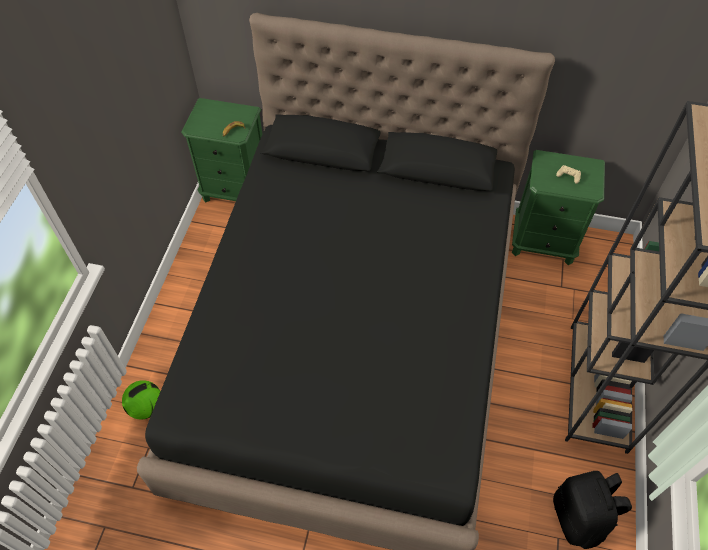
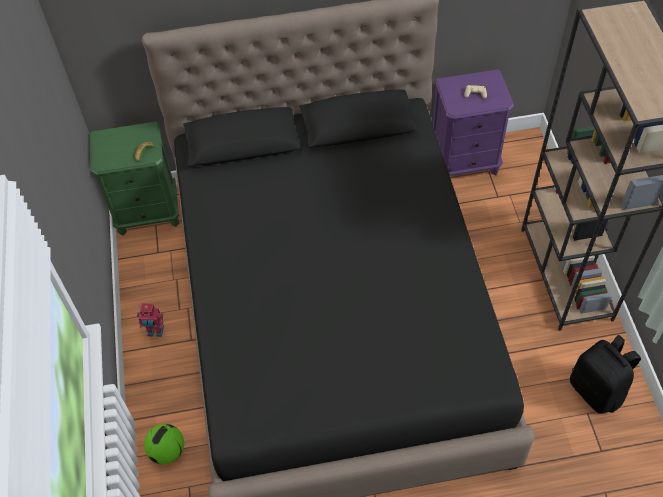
camera: 20 degrees left, 0 degrees up
green nightstand [512,150,605,265] -> purple nightstand [432,69,514,176]
none -> toy robot [137,303,164,337]

